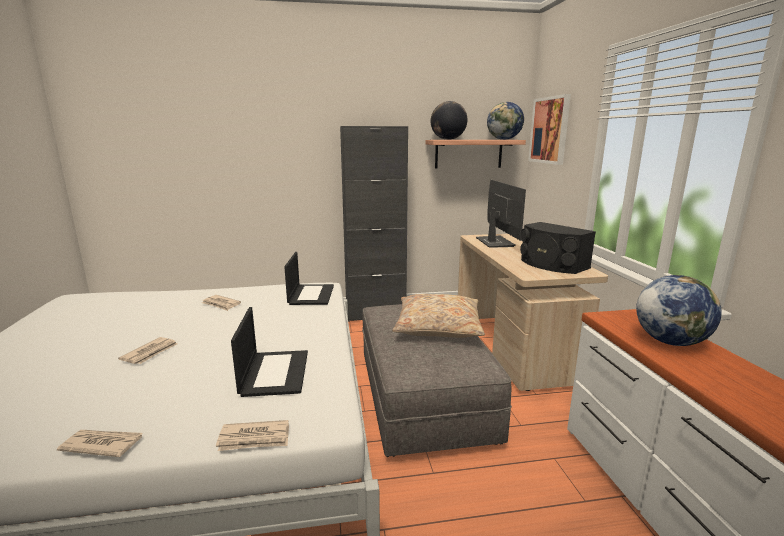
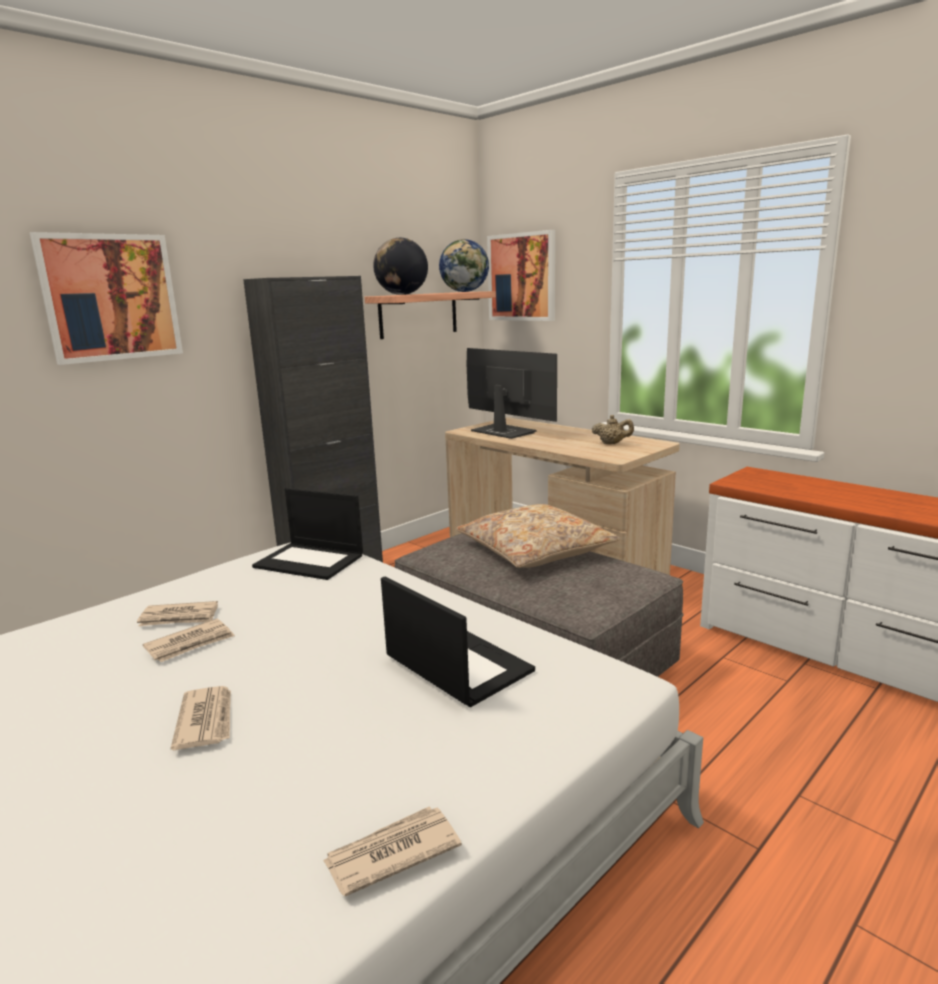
camera: 35 degrees left, 0 degrees up
newspaper [216,420,289,451] -> newspaper moved to [143,619,235,662]
laptop [284,252,334,305] -> laptop turned 150 degrees clockwise [252,488,363,580]
black speaker [520,222,596,274] -> beige teapot [592,415,634,444]
globe [636,275,722,346] -> none
none -> picture [30,232,183,365]

